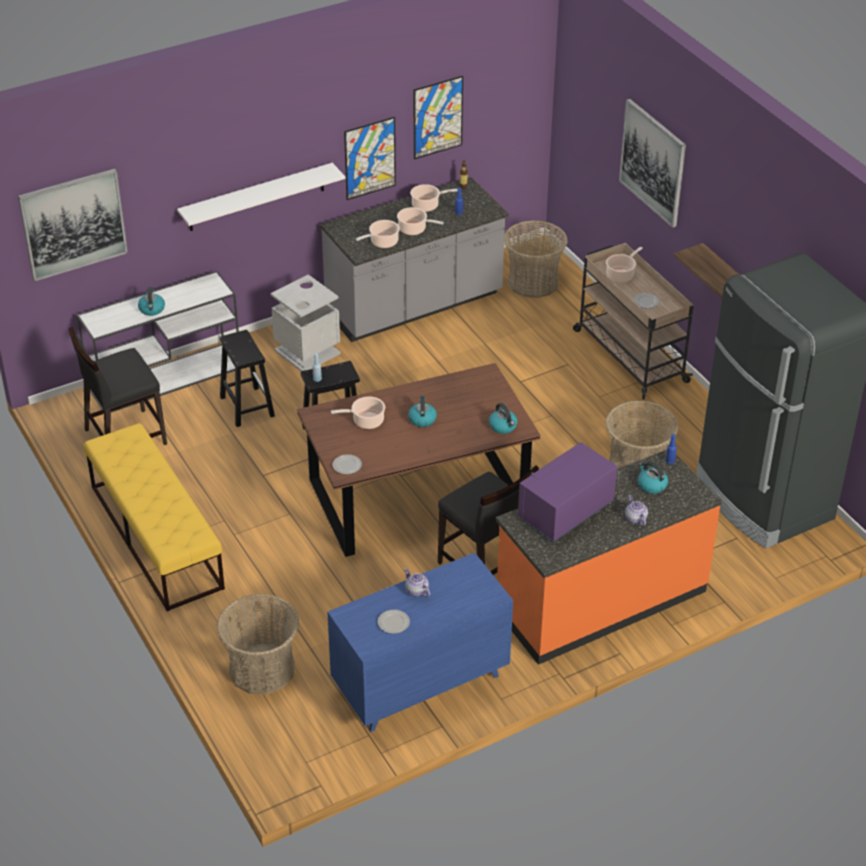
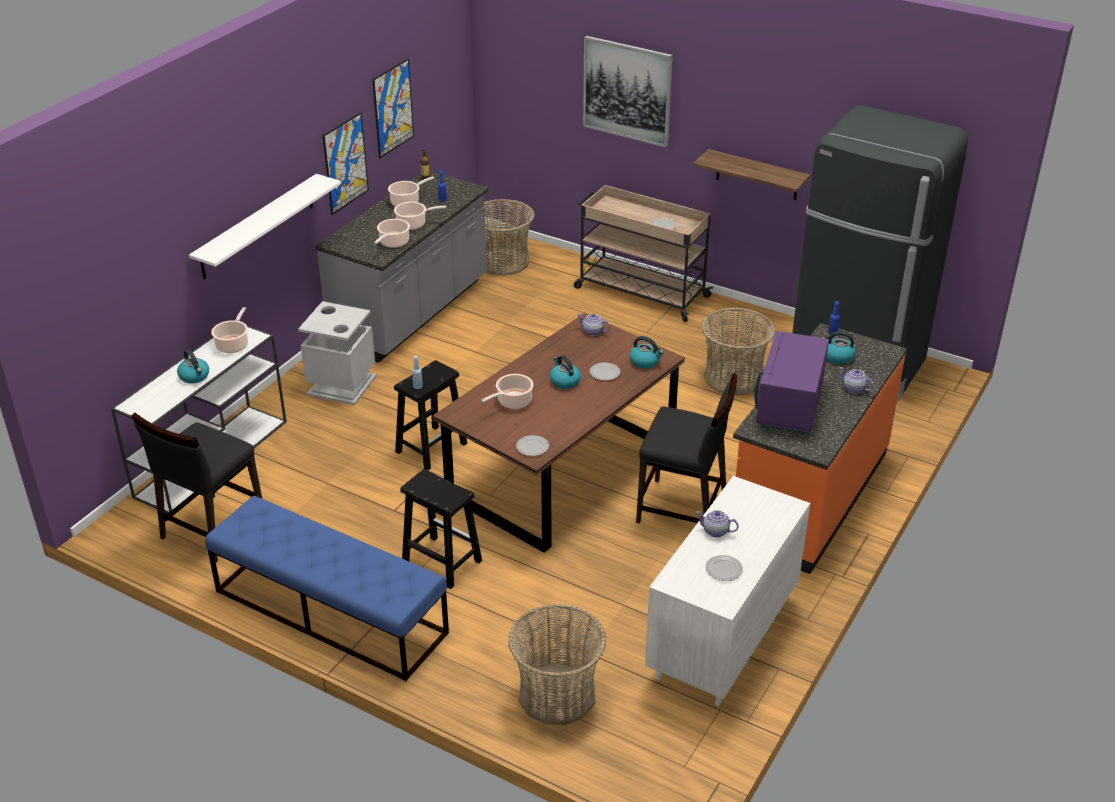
camera: 30 degrees left, 5 degrees down
picture [18,168,128,282] -> none
yellow bench [84,423,225,611] -> blue bench [205,496,449,681]
black stool [220,330,275,427] -> black stool moved to [400,469,482,589]
blue dresser [327,553,513,732] -> white dresser [645,476,810,706]
cooking pot [606,246,643,283] -> cooking pot moved to [211,307,248,353]
none -> teapot [577,314,610,336]
none -> plate [590,362,620,381]

